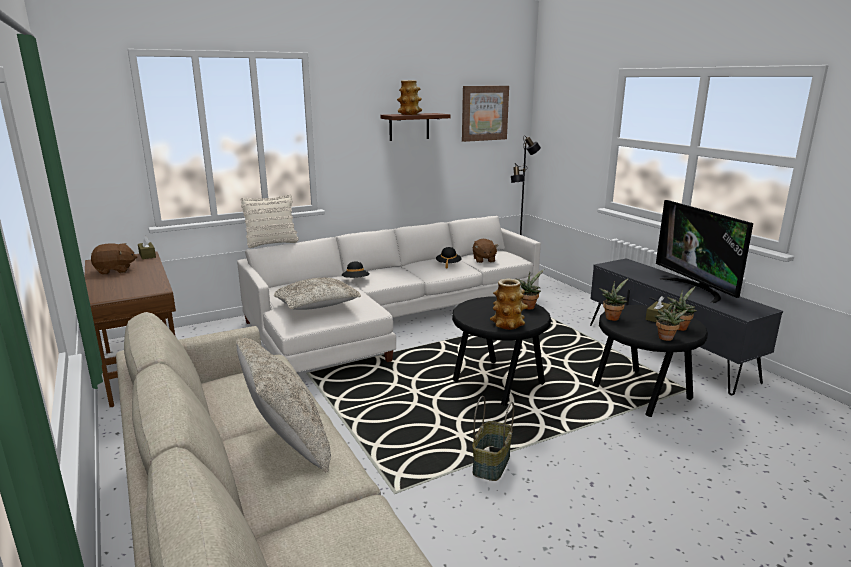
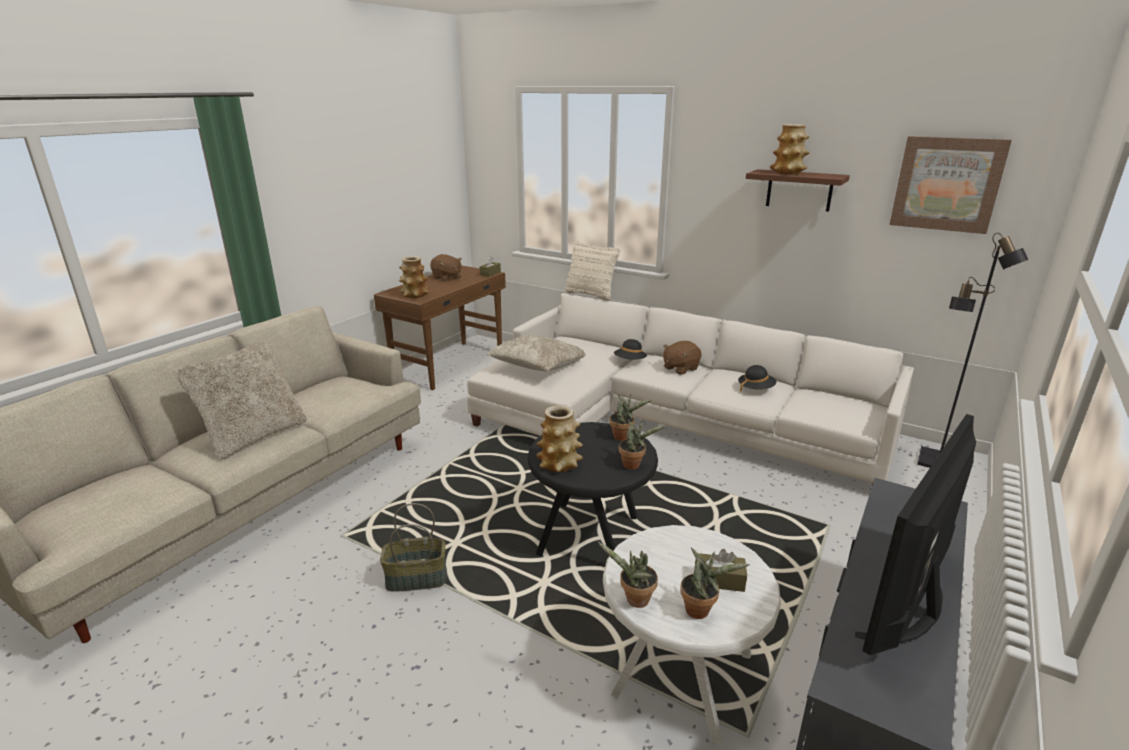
camera: 60 degrees right, 5 degrees up
brown plush toy [473,239,498,263] -> brown plush toy moved to [663,341,702,375]
black side table [593,305,708,417] -> white side table [603,525,781,744]
potted plant [599,278,629,321] -> potted plant moved to [609,394,652,440]
none -> vase [399,256,429,298]

